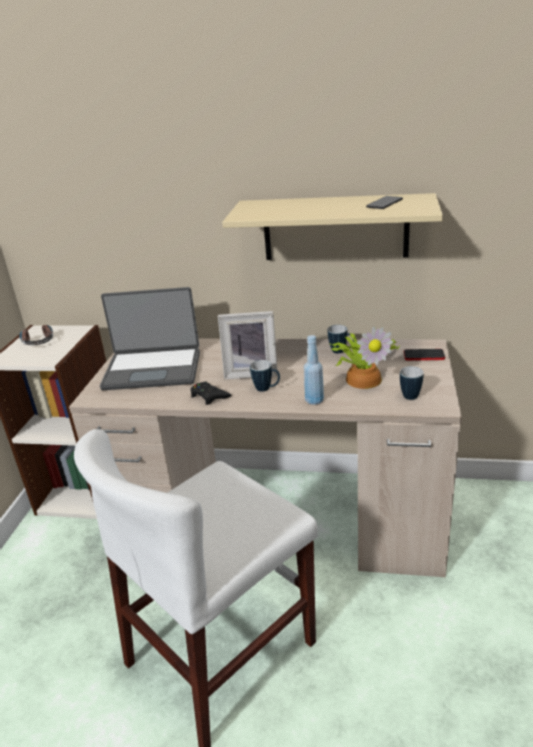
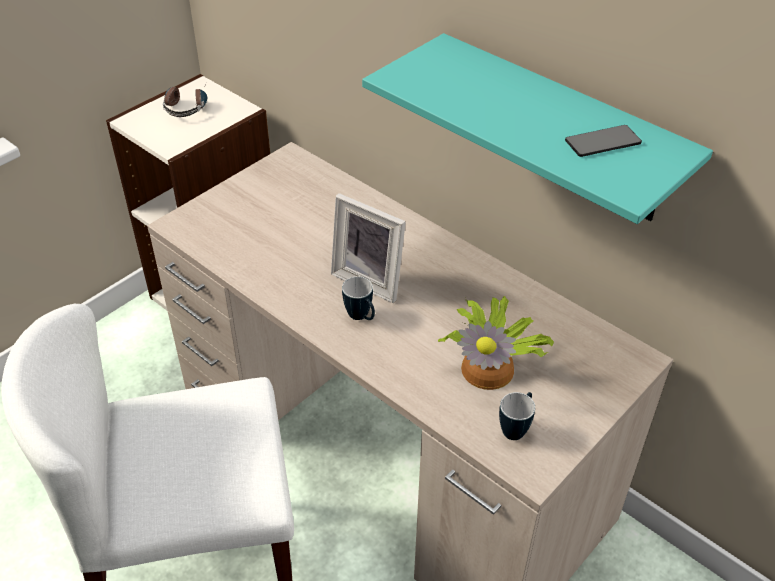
camera: 30 degrees right, 15 degrees up
laptop [100,287,200,390] -> none
black game controller [190,382,231,405] -> none
beige shelf [222,193,443,260] -> turquoise shelf [362,33,713,224]
blue bottle [304,335,324,405] -> none
mug [328,325,354,353] -> none
phone [404,349,445,361] -> none

